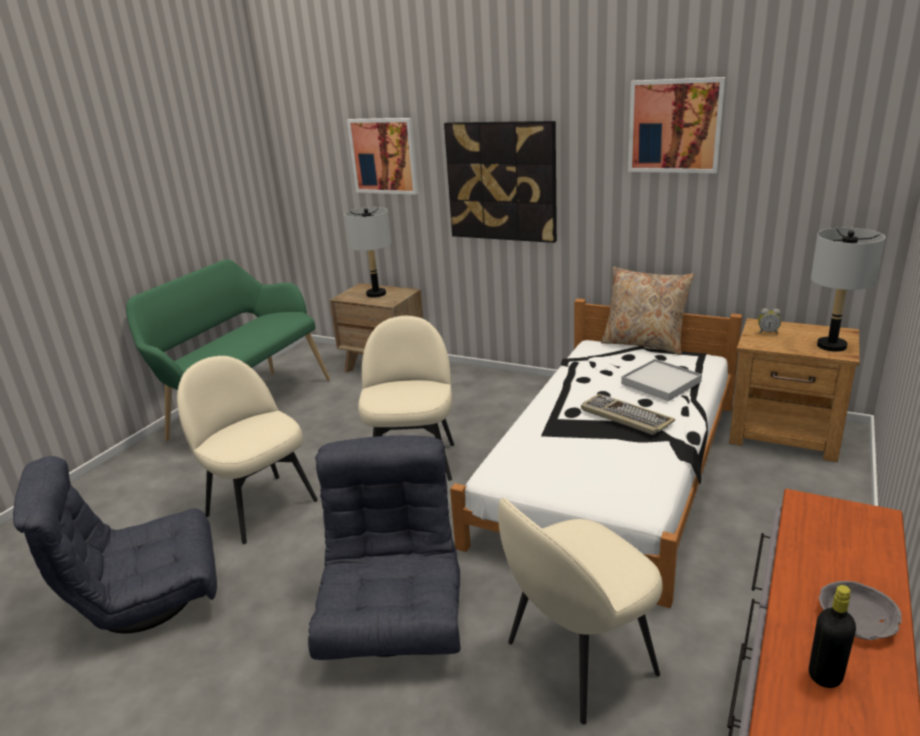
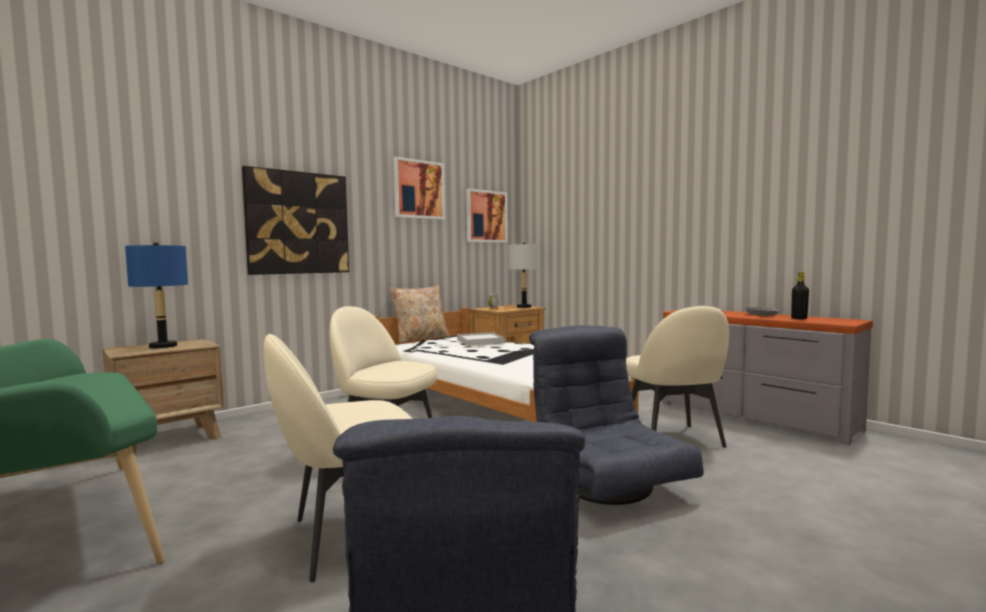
camera: 70 degrees left, 20 degrees down
grey armchair [308,435,461,660] -> grey armchair turned 45 degrees clockwise [529,325,704,505]
grey table lamp [345,207,391,297] -> blue table lamp [125,242,188,349]
picture [347,118,419,195] -> picture moved to [466,188,508,243]
keyboard [581,394,675,435] -> none

